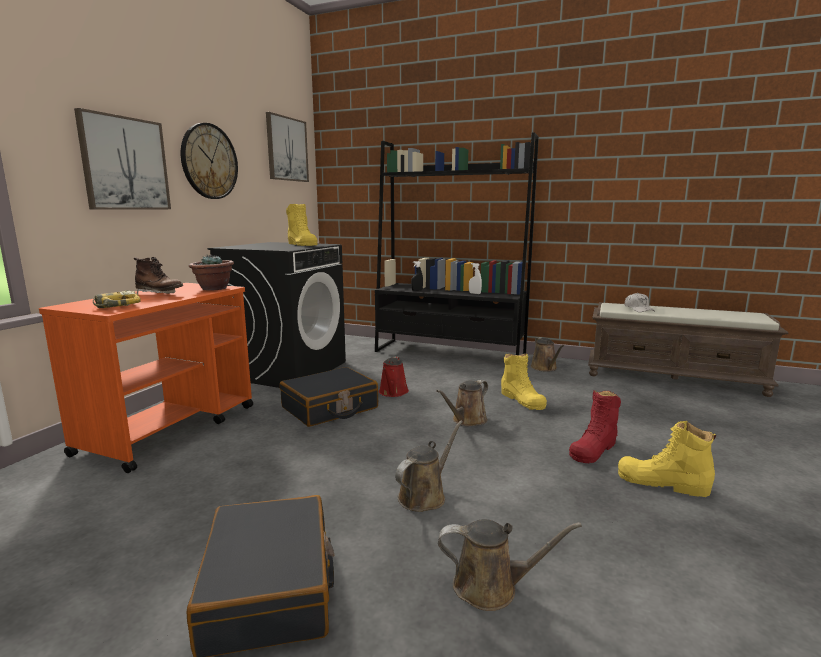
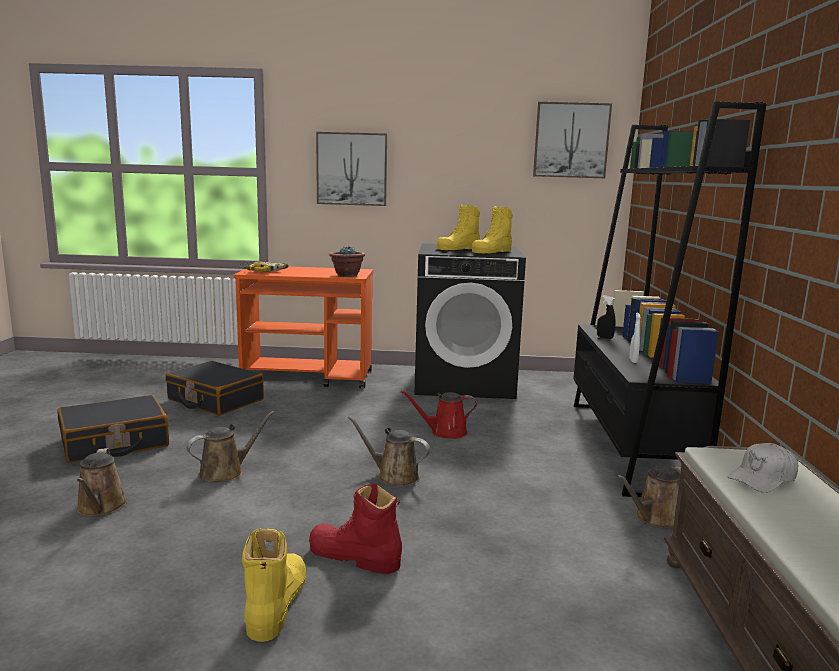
camera: 70 degrees right, 0 degrees up
brown boot [134,257,183,294] -> none
wall clock [181,123,238,199] -> none
black suitcase [280,367,378,427] -> black suitcase moved to [165,361,264,416]
brown watering can [395,420,463,512] -> brown watering can turned 60 degrees counterclockwise [187,411,275,482]
yellow boot [501,353,547,410] -> yellow boot moved to [437,204,480,250]

